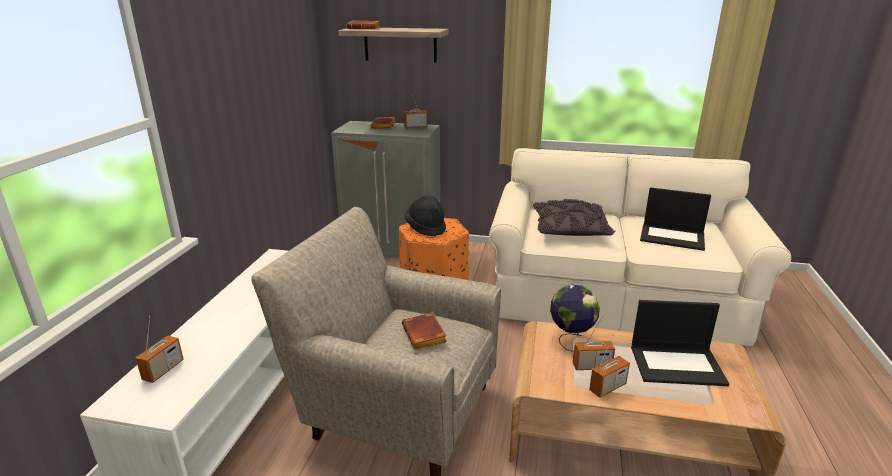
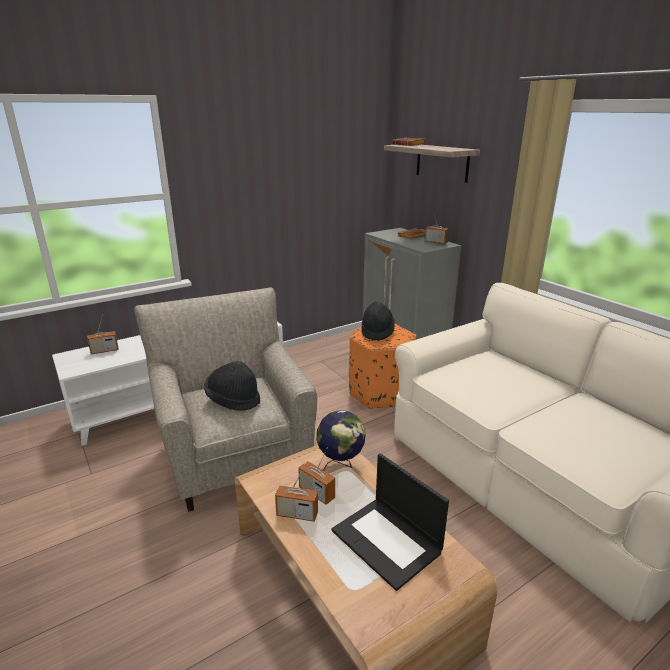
camera: 45 degrees right, 0 degrees up
brown book [402,312,447,350] -> black hat [204,361,260,411]
black pillow [533,199,615,236] -> none
laptop [640,187,711,251] -> none

